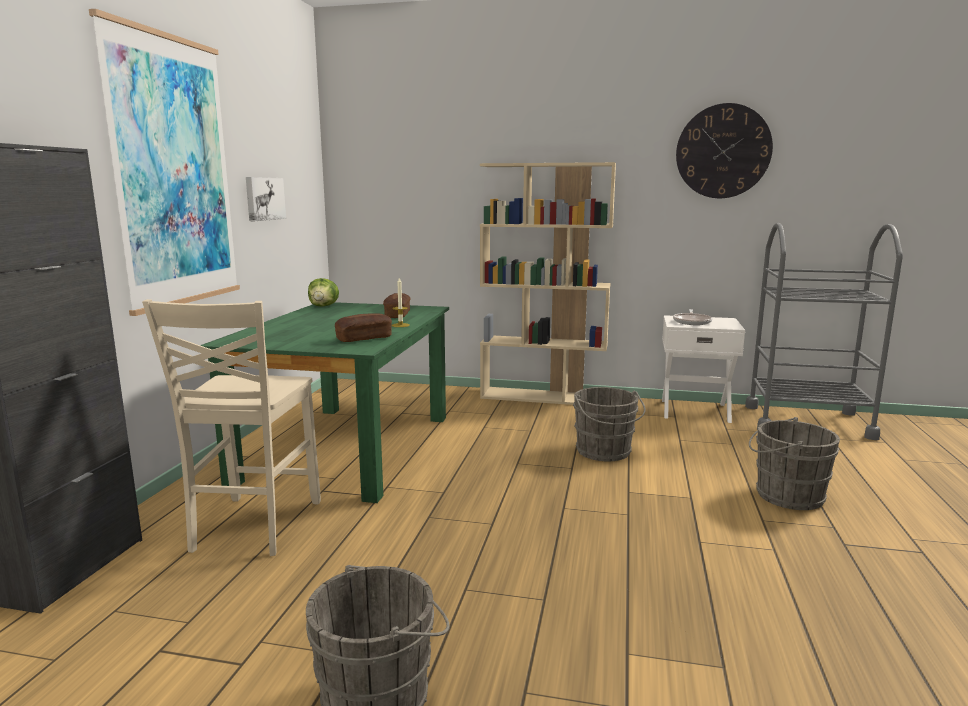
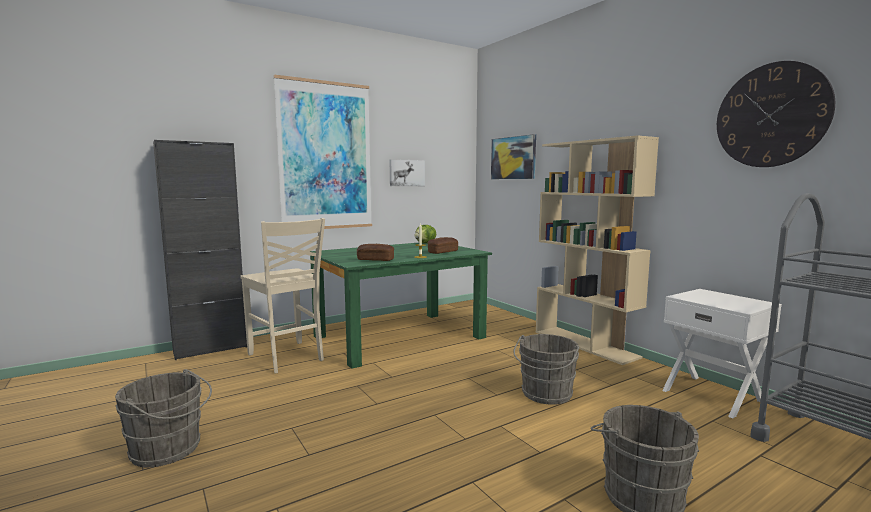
camera: 45 degrees right, 5 degrees down
beige chair [142,299,321,556] -> beige chair turned 90 degrees counterclockwise [240,218,325,373]
frying pan [673,309,712,325] -> none
none -> picture [491,134,536,179]

